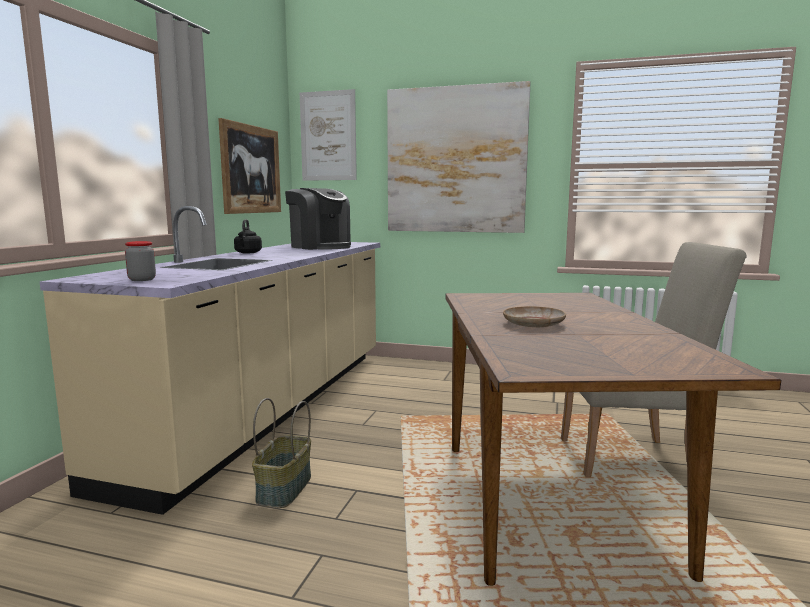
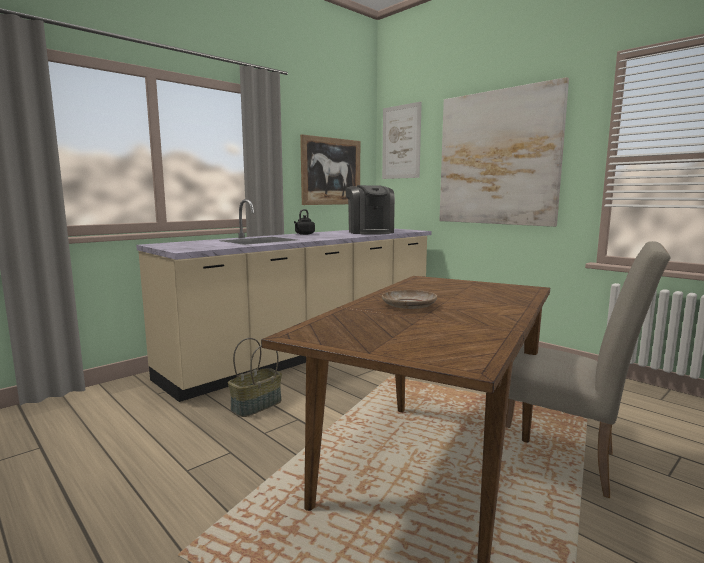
camera: 30 degrees right, 0 degrees up
jar [125,241,156,281] -> none

